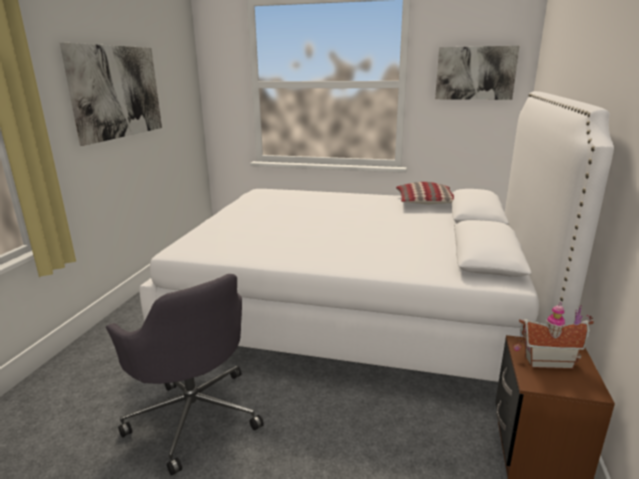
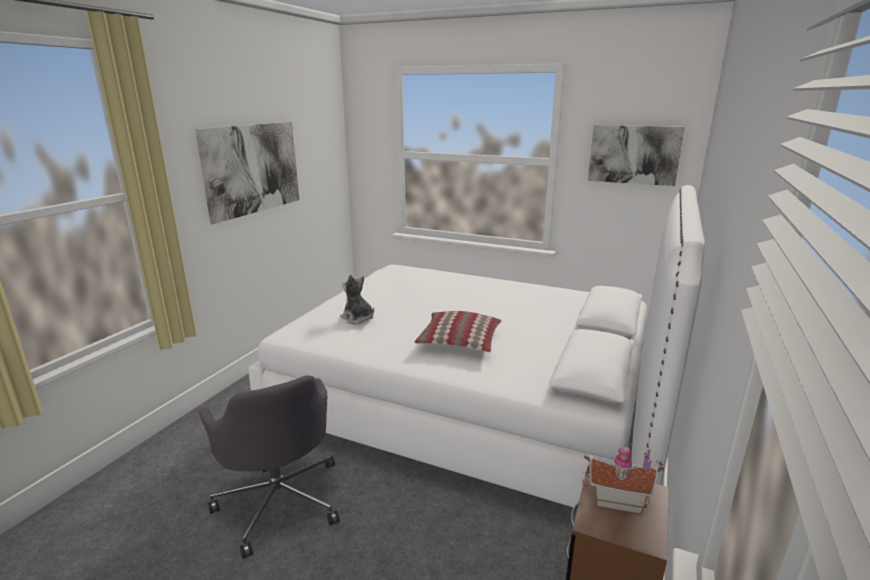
camera: 10 degrees right, 0 degrees up
pillow [396,182,454,204] -> pillow moved to [414,311,501,352]
none -> plush toy [340,275,374,324]

